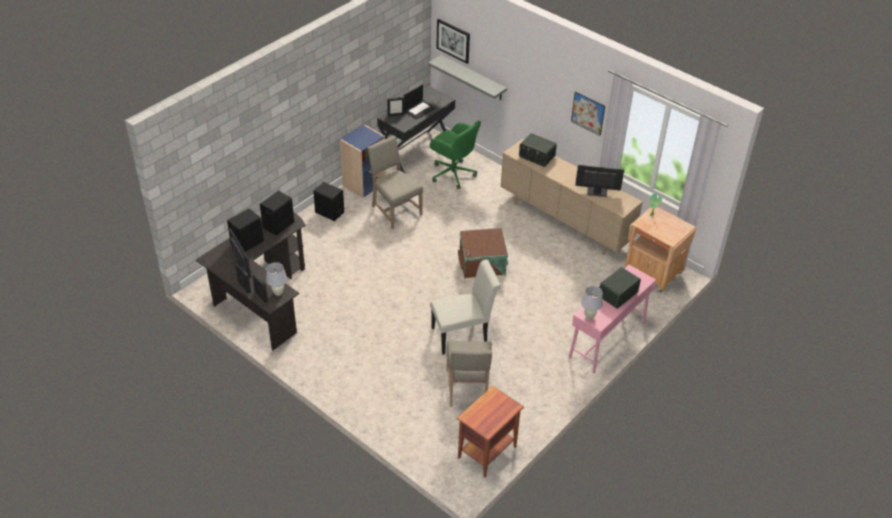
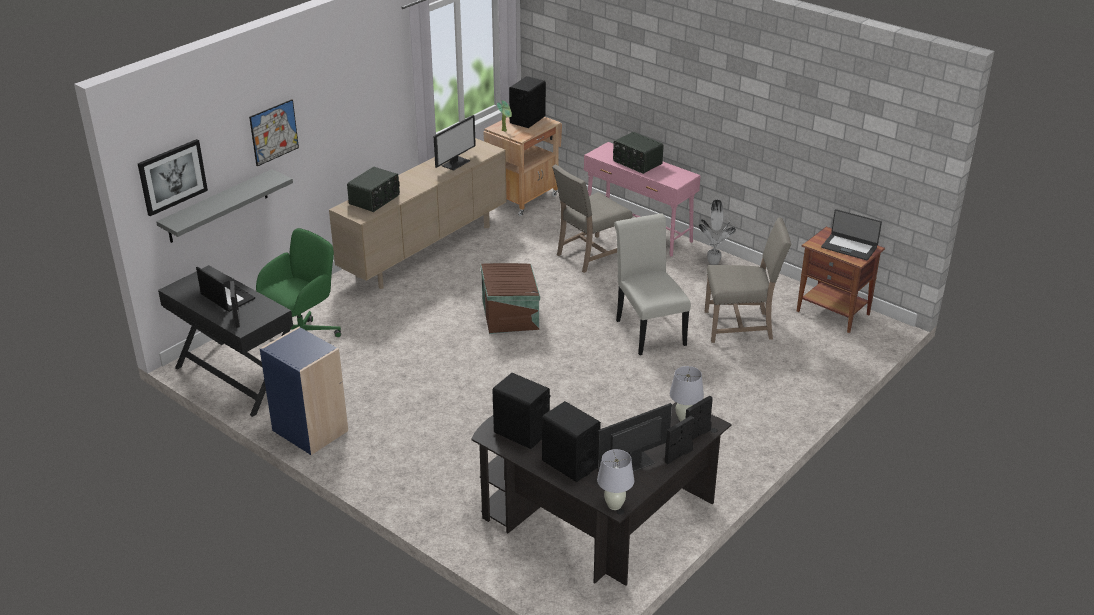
camera: 90 degrees left, 10 degrees down
black speaker [313,182,344,221] -> black speaker moved to [509,76,546,128]
beige chair [367,136,423,229] -> beige chair moved to [552,164,632,273]
picture [571,92,605,136] -> picture moved to [249,99,299,166]
monitor [575,165,624,197] -> monitor turned 150 degrees counterclockwise [434,115,476,171]
white table lamp [581,286,603,320] -> white table lamp moved to [597,449,634,510]
none -> potted plant [698,199,736,265]
none -> laptop [821,209,882,261]

